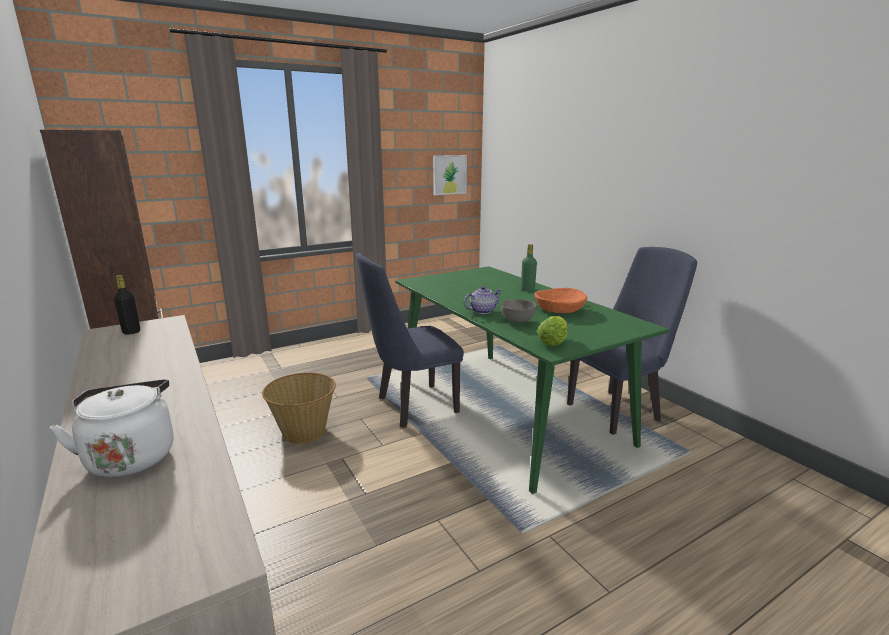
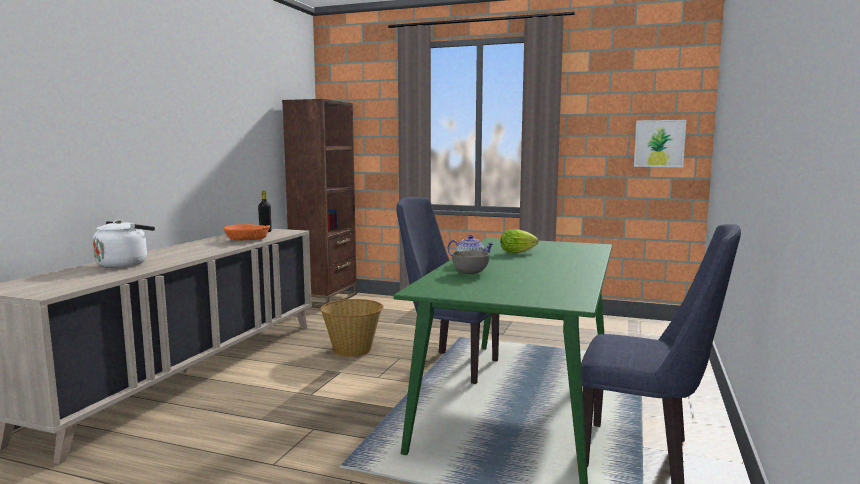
camera: 50 degrees right, 10 degrees down
green bottle [521,244,537,291] -> none
orange bowl [535,288,587,313] -> orange bowl moved to [223,224,270,240]
lettuce [537,316,567,346] -> lettuce moved to [500,229,538,253]

